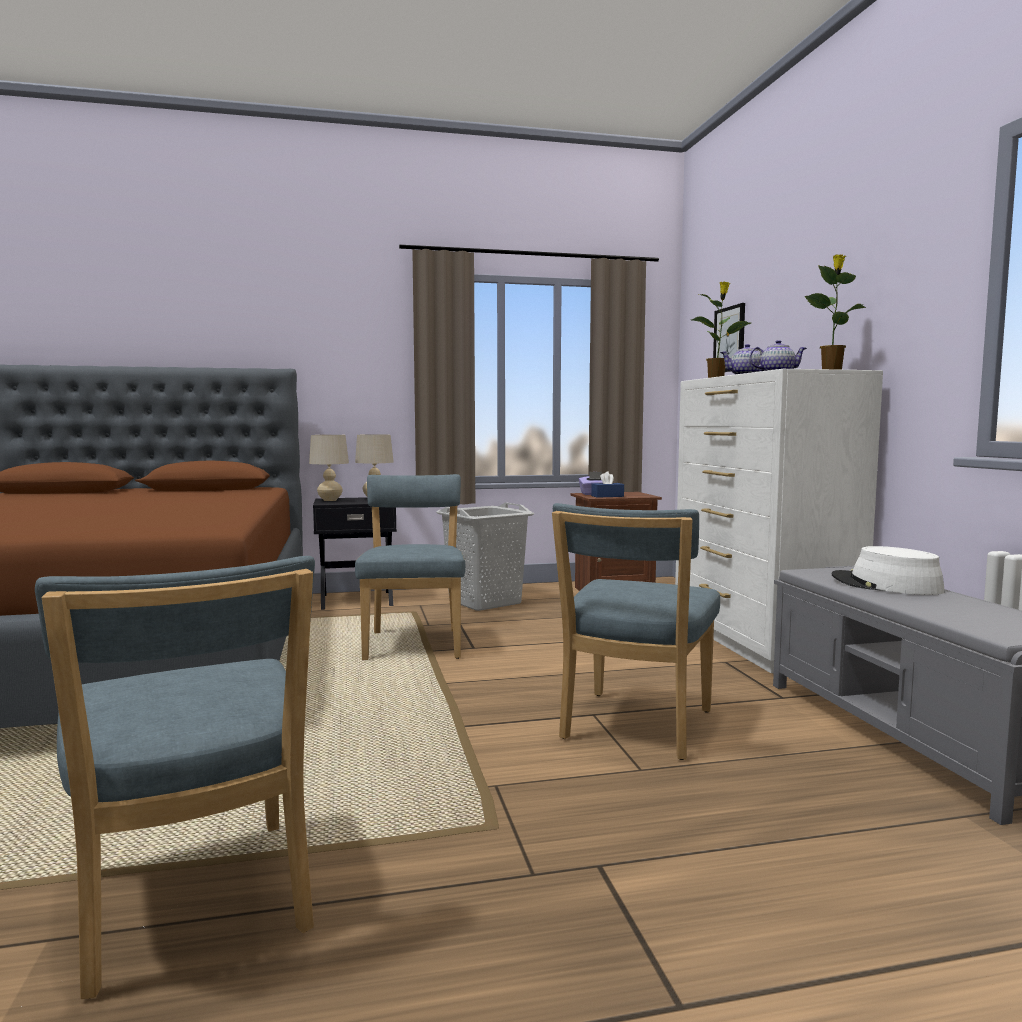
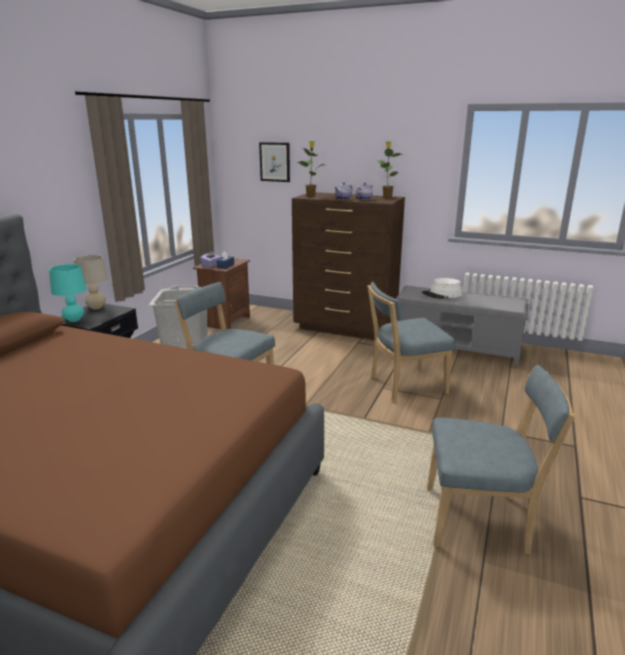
camera: 55 degrees left, 15 degrees up
beige table lamp [309,435,349,501] -> turquoise table lamp [49,264,87,322]
blue chair [552,503,720,760] -> blue chair turned 105 degrees clockwise [368,282,455,401]
white dresser [675,369,883,673] -> brown dresser [292,192,405,340]

